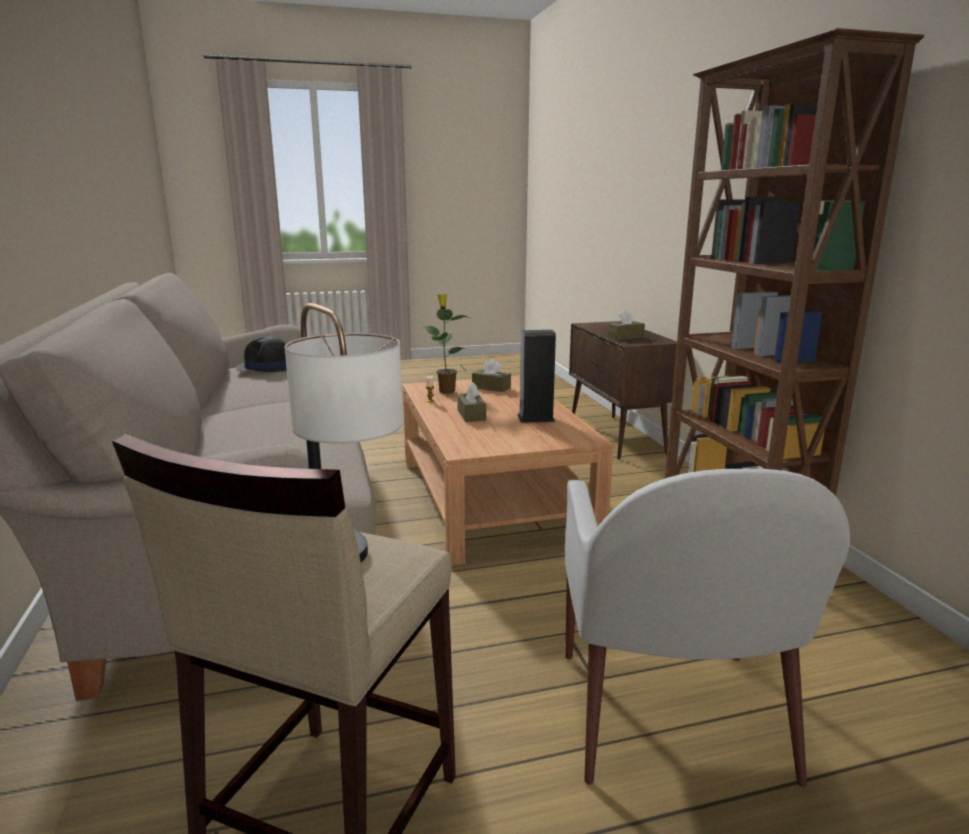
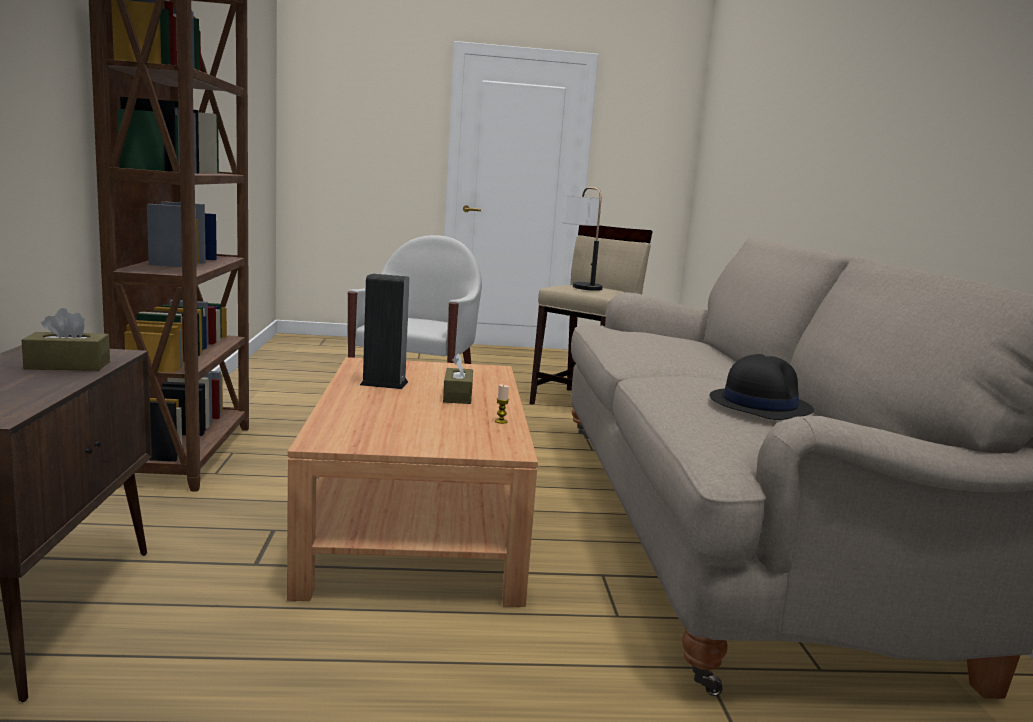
camera: 170 degrees left, 5 degrees down
potted plant [422,294,469,394] -> none
brown tissue box [472,358,511,392] -> none

